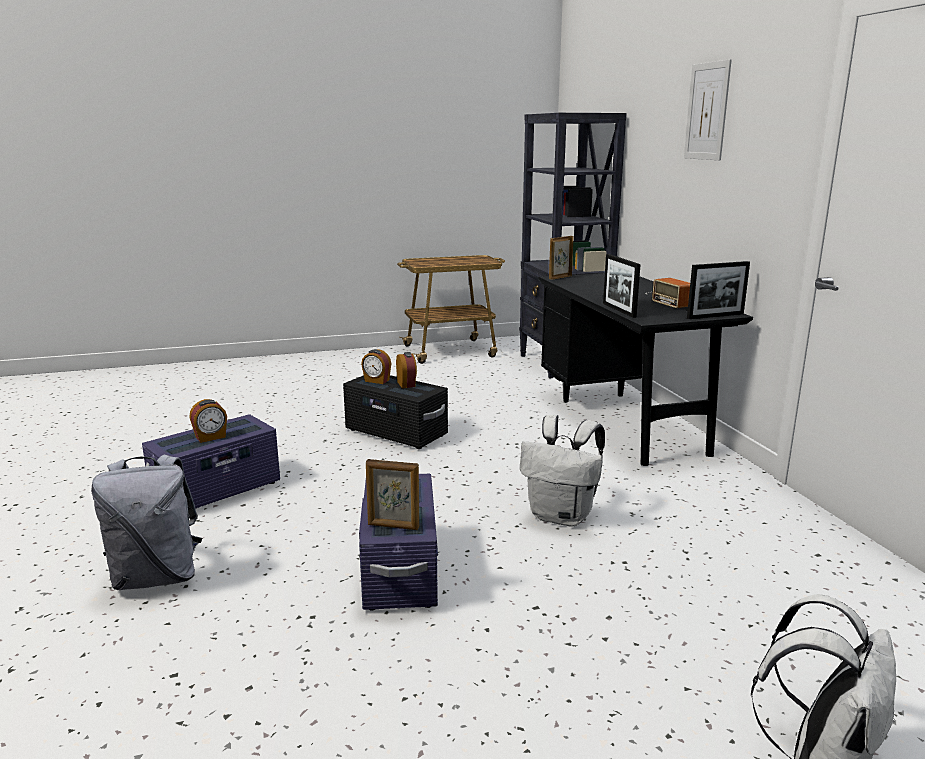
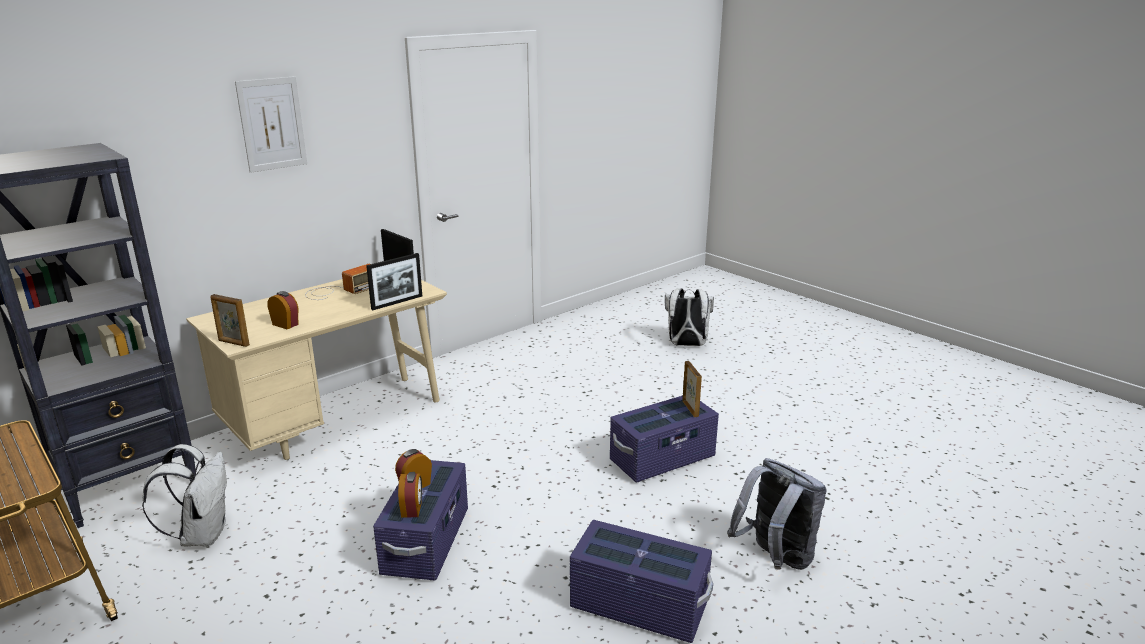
camera: 115 degrees left, 5 degrees up
alarm clock [189,399,227,443] -> alarm clock moved to [267,291,299,329]
black storage box [343,375,448,449] -> purple storage box [373,460,468,580]
white backpack [520,415,605,526] -> white backpack moved to [142,444,227,547]
black desk [538,273,753,466] -> beige desk [186,279,447,460]

